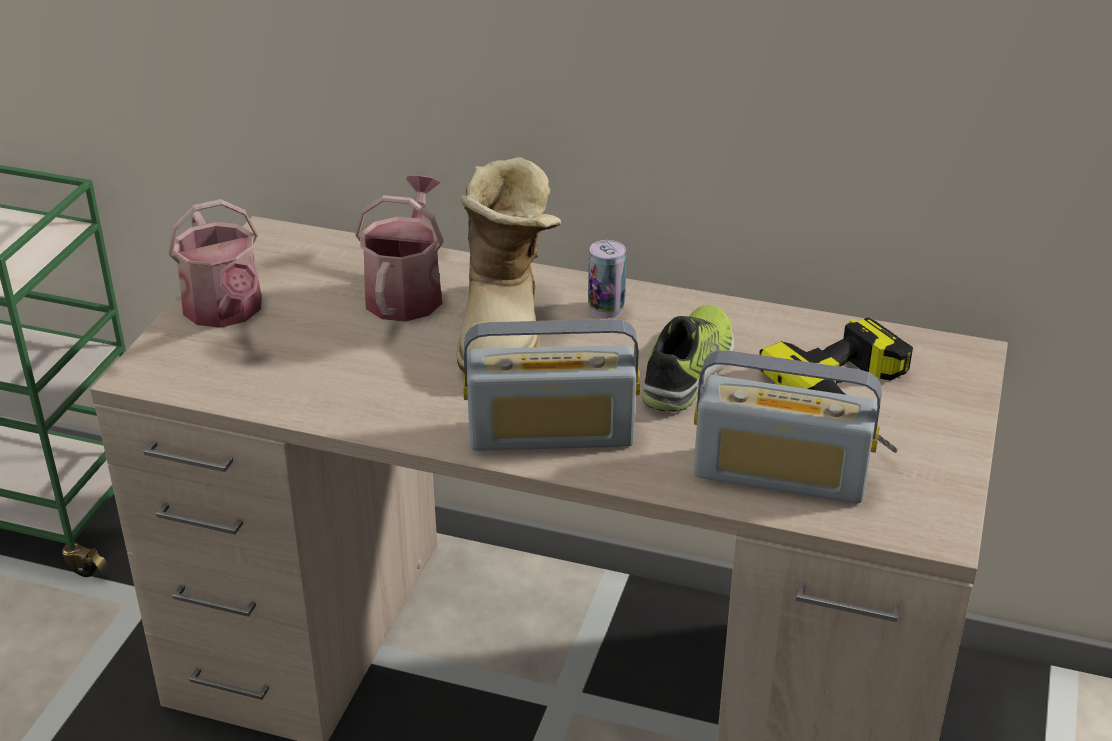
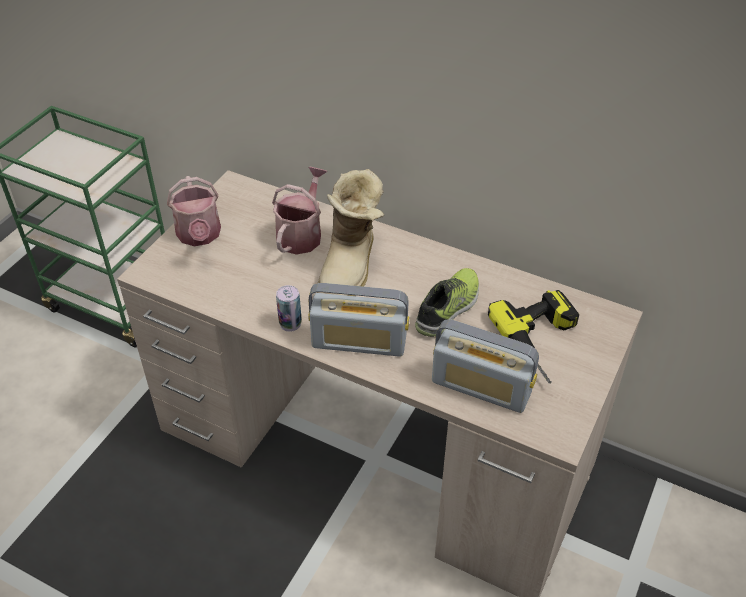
camera: 10 degrees right, 10 degrees up
can [588,240,626,319] -> can moved to [276,285,302,332]

